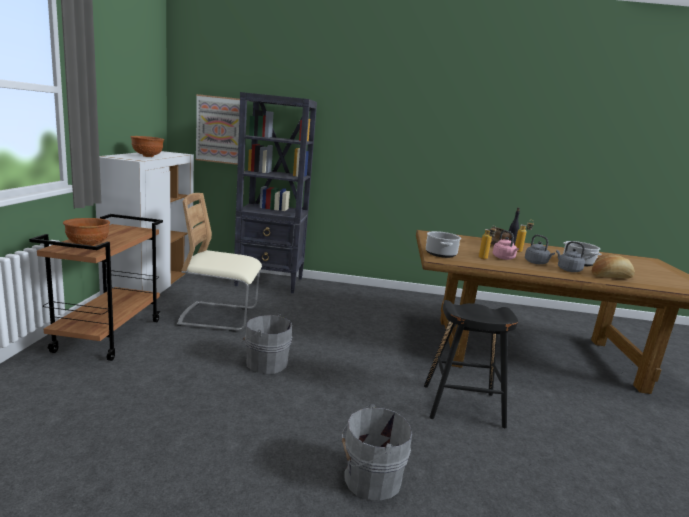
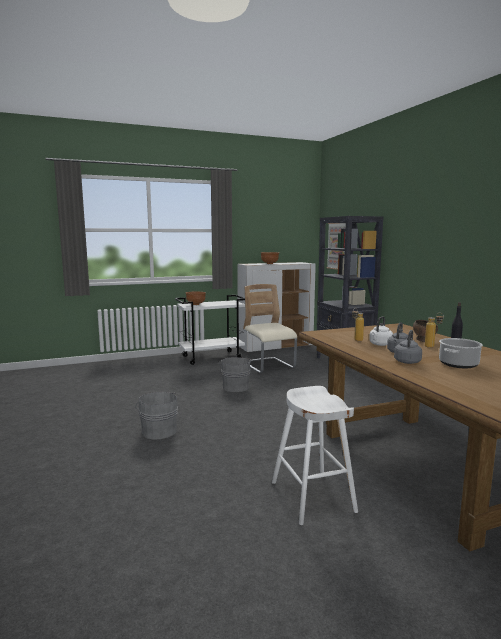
camera: 65 degrees right, 5 degrees down
brown cart [29,214,163,361] -> white cart [175,295,245,365]
black stool [424,300,518,428] -> none
cooking pot [426,231,461,258] -> none
pink kettle [492,230,519,260] -> white kettle [369,316,393,346]
bread [592,255,635,279] -> none
none -> white stool [272,386,358,525]

